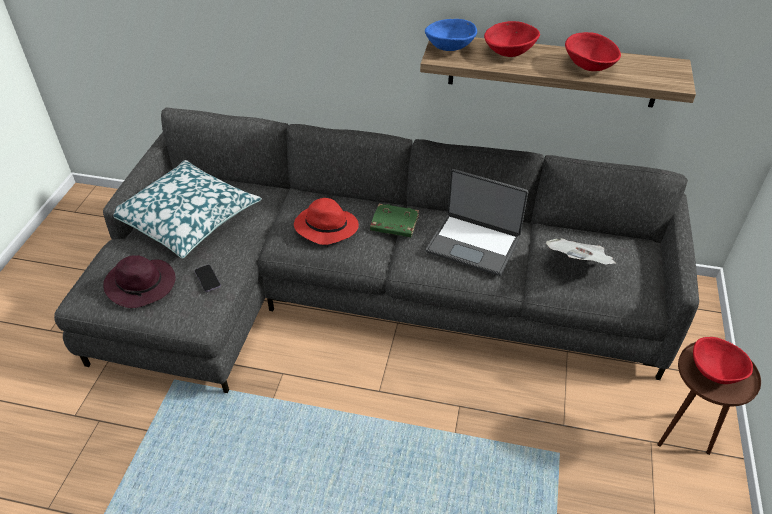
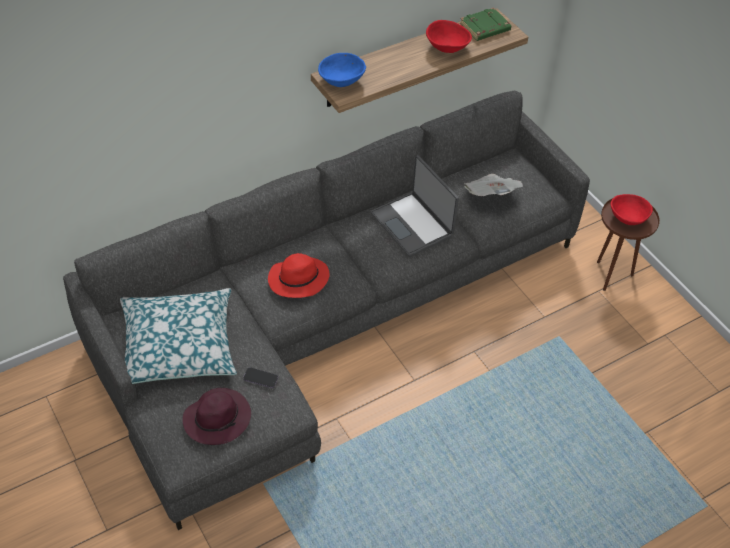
camera: 45 degrees left, 5 degrees up
green book [370,204,419,237] -> green book moved to [460,8,511,41]
laptop [426,169,528,276] -> laptop turned 75 degrees clockwise [371,155,459,257]
red bowl [484,21,540,57] -> none

